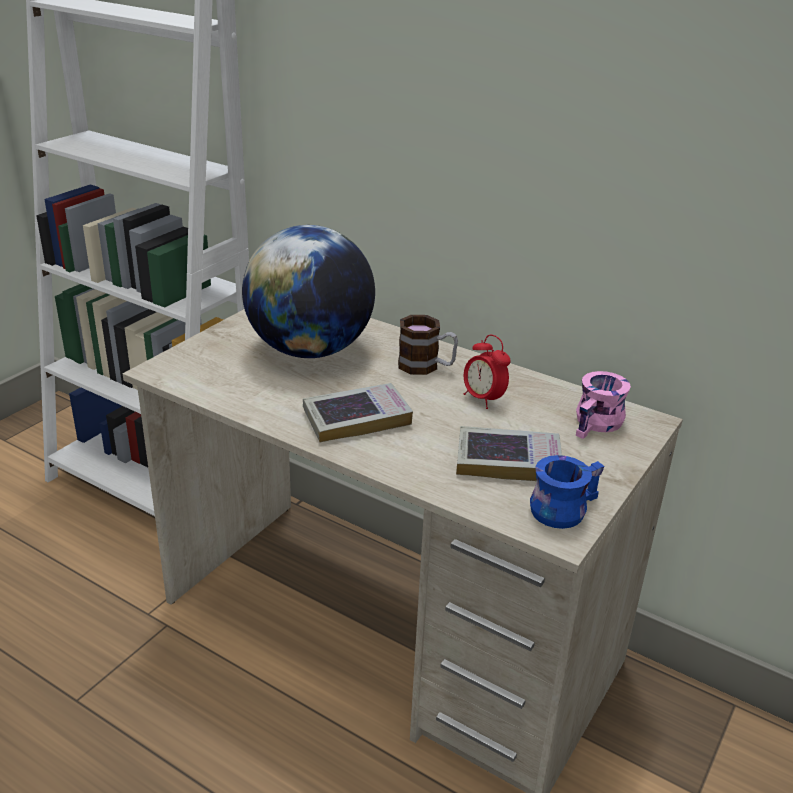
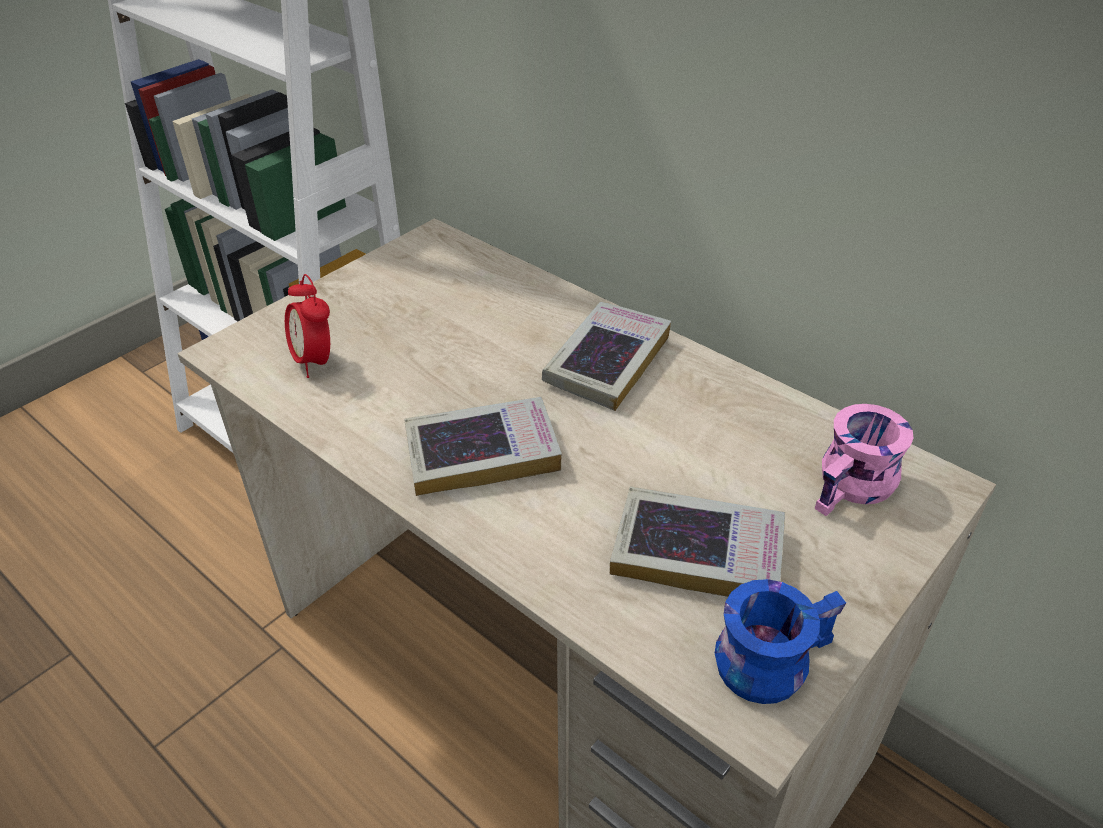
camera: 10 degrees right, 10 degrees up
globe [242,225,375,358] -> none
mug [398,315,458,375] -> book [542,302,671,411]
alarm clock [464,334,511,409] -> alarm clock moved to [285,274,330,378]

